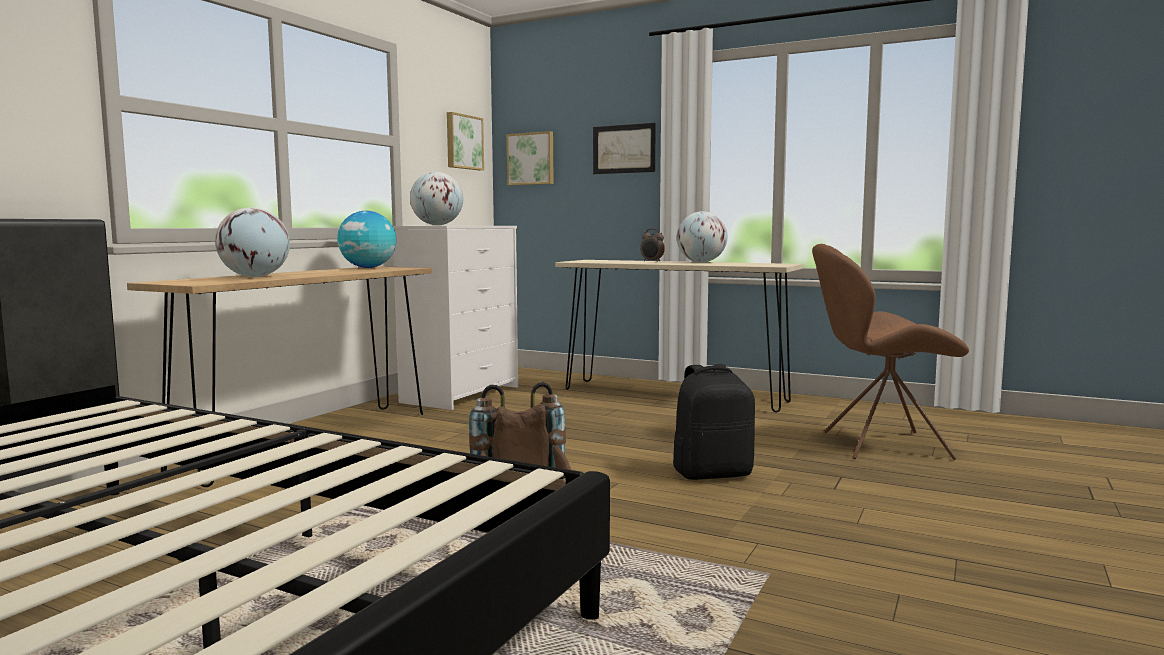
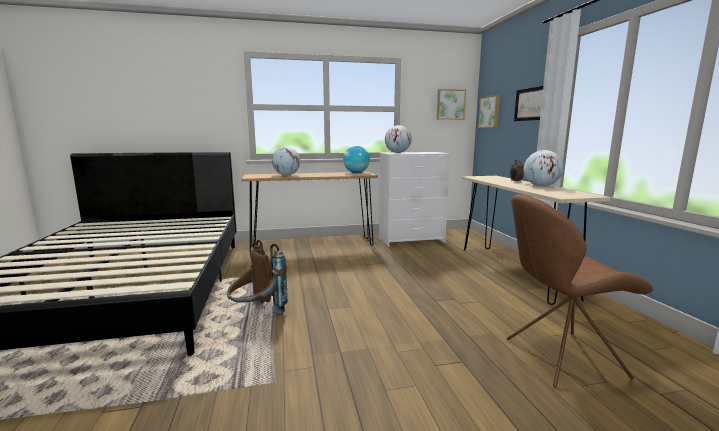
camera: 50 degrees right, 5 degrees up
black backpack [673,364,755,480] -> none
brown chair [812,244,969,460] -> brown chair turned 60 degrees counterclockwise [507,194,653,388]

